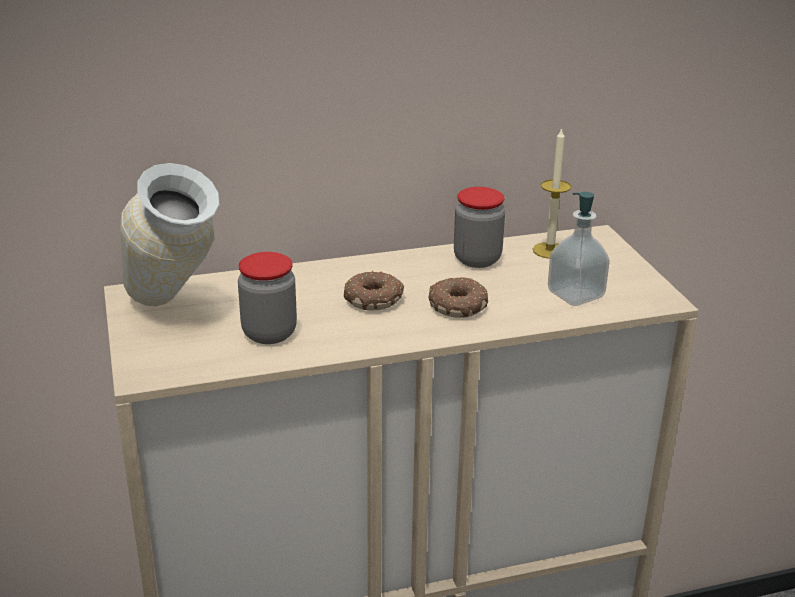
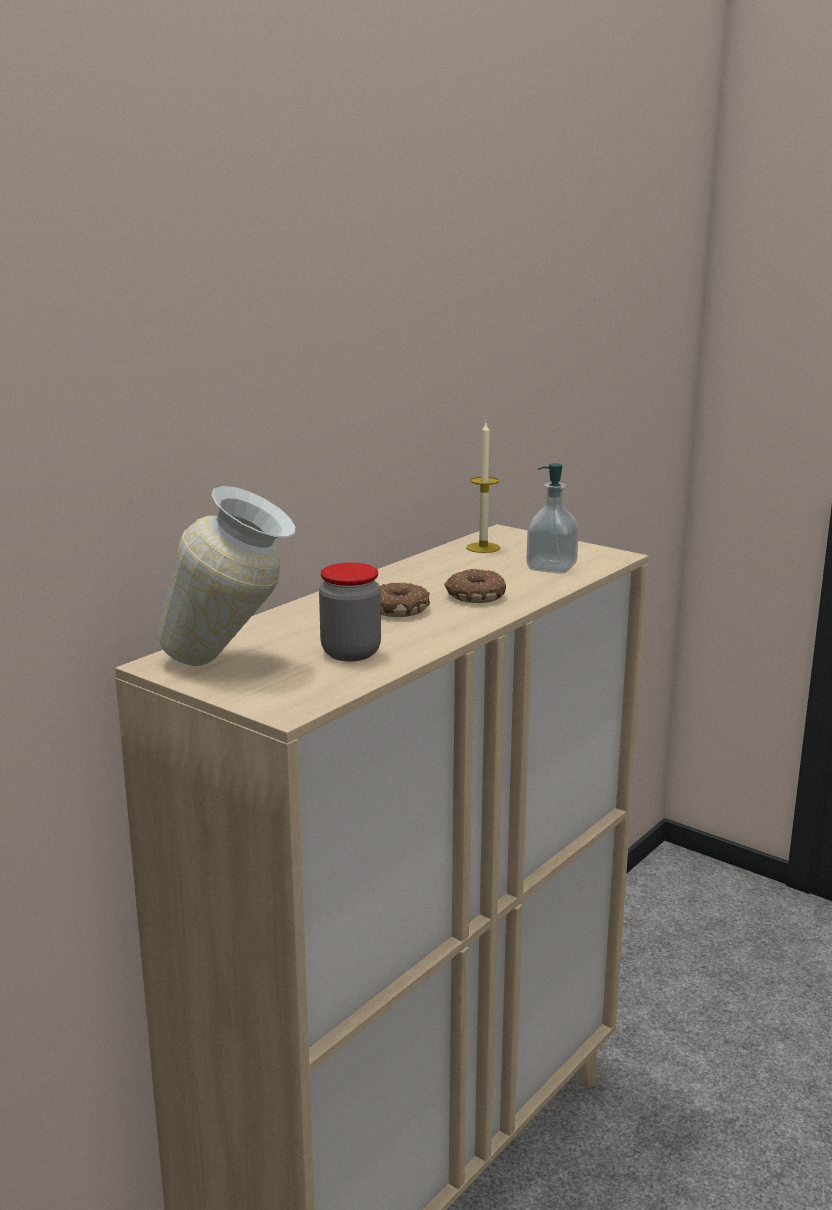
camera: 35 degrees left, 10 degrees down
jar [454,187,505,268] -> none

